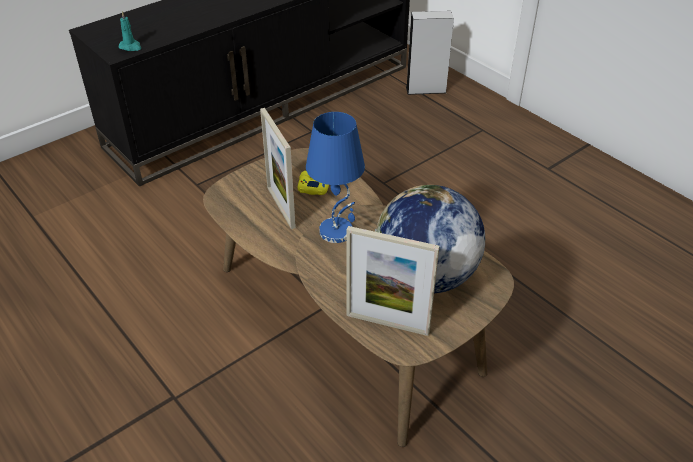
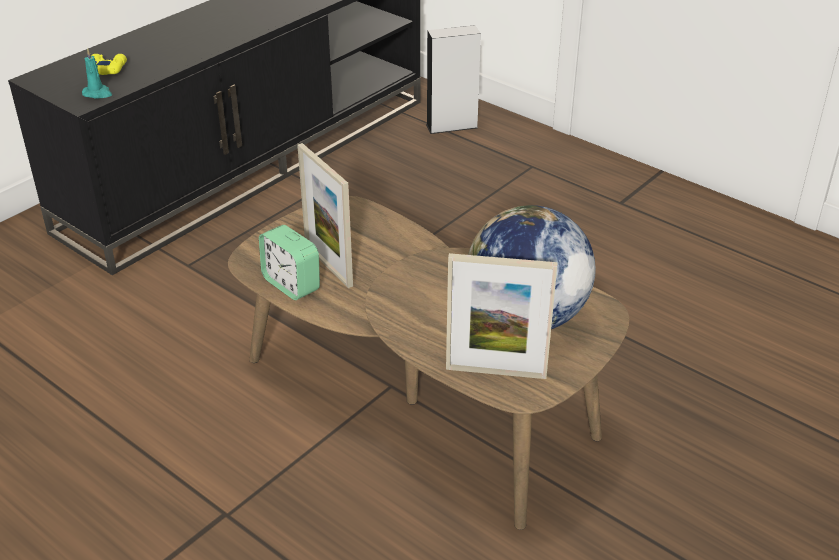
camera: 10 degrees left, 5 degrees down
yellow game controller [298,171,329,195] -> yellow game controller moved to [91,54,127,75]
blue table lamp [306,112,365,243] -> none
none -> alarm clock [259,225,320,300]

